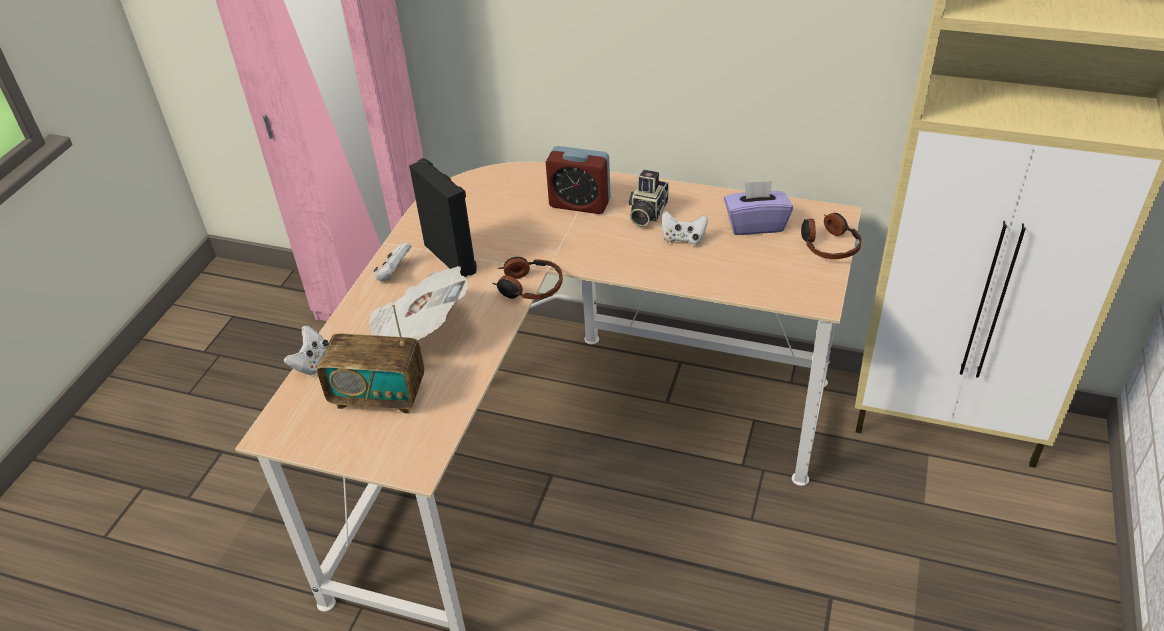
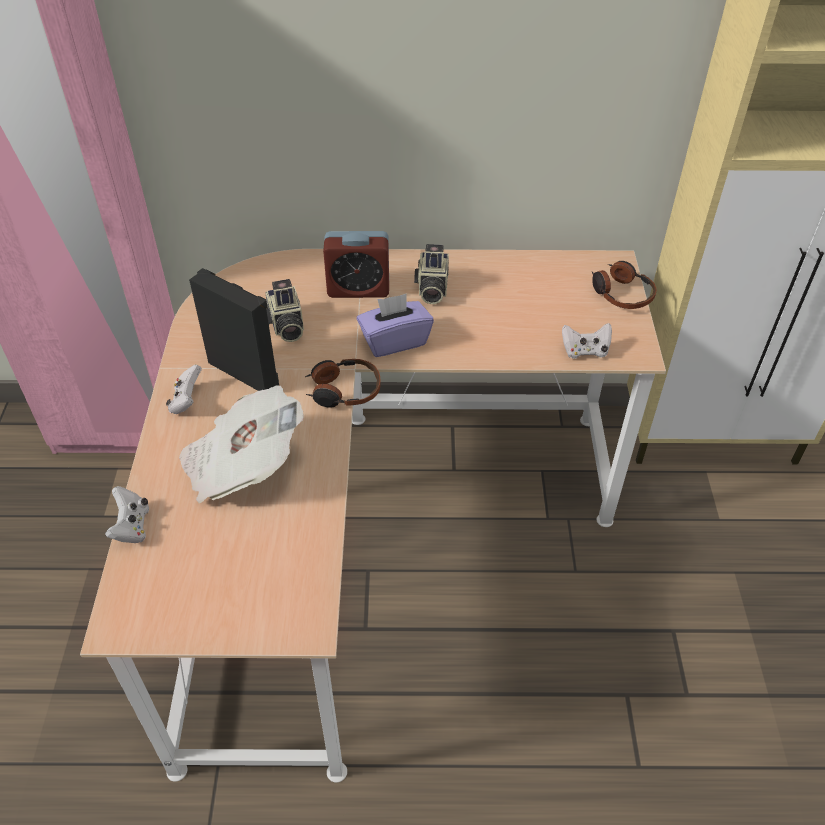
camera: 20 degrees left, 5 degrees up
radio [317,304,425,414] -> none
white game controller [662,211,708,245] -> white game controller moved to [562,323,612,359]
purple tissue box [724,181,793,235] -> purple tissue box moved to [357,294,434,357]
none -> camera [265,279,304,342]

